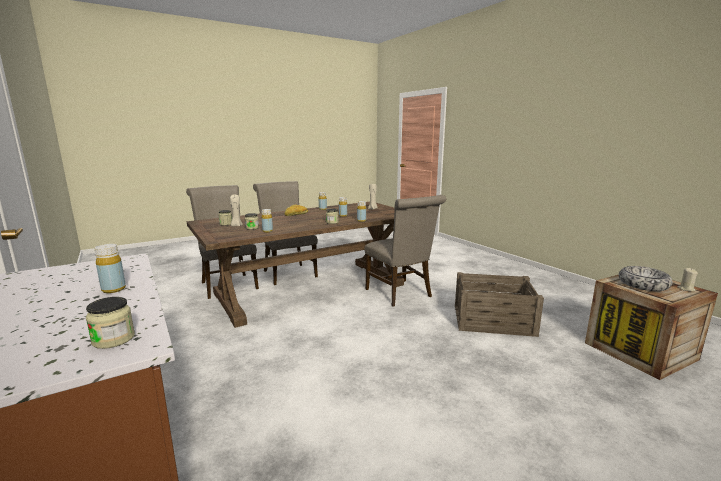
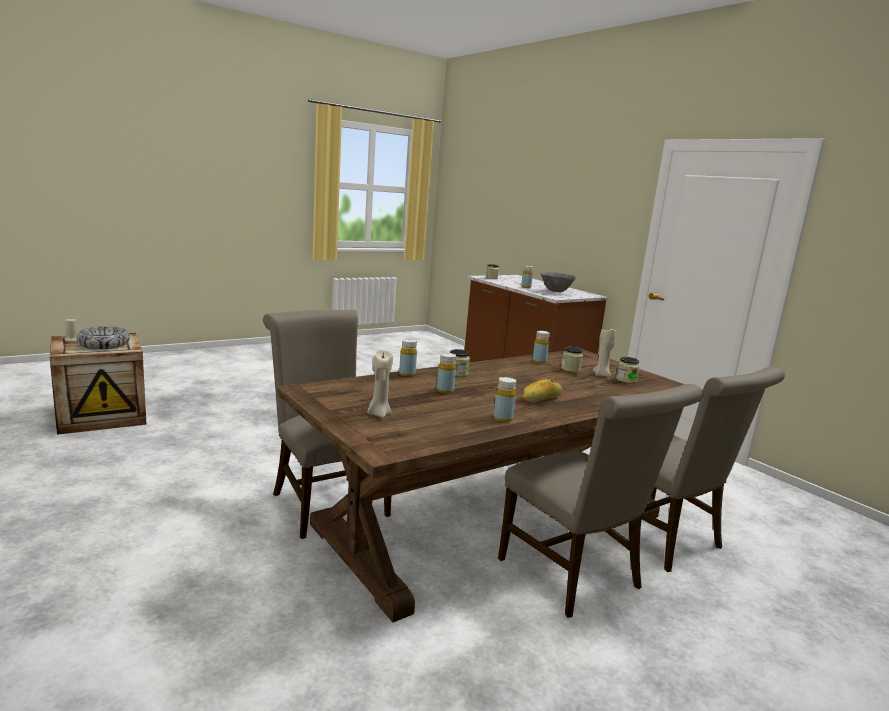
camera: 175 degrees right, 0 degrees up
crate [455,272,544,337] -> none
none -> grey bowl [540,272,576,292]

